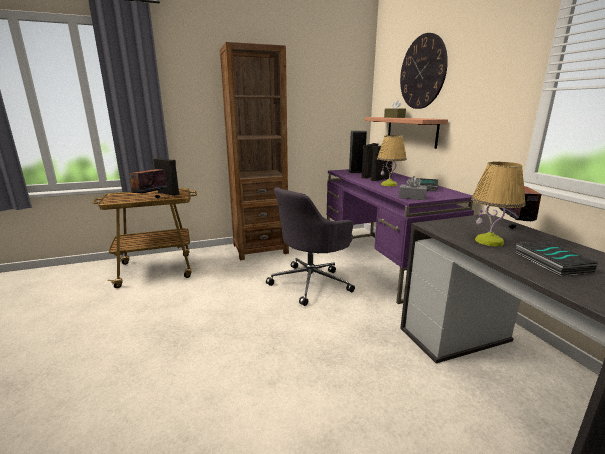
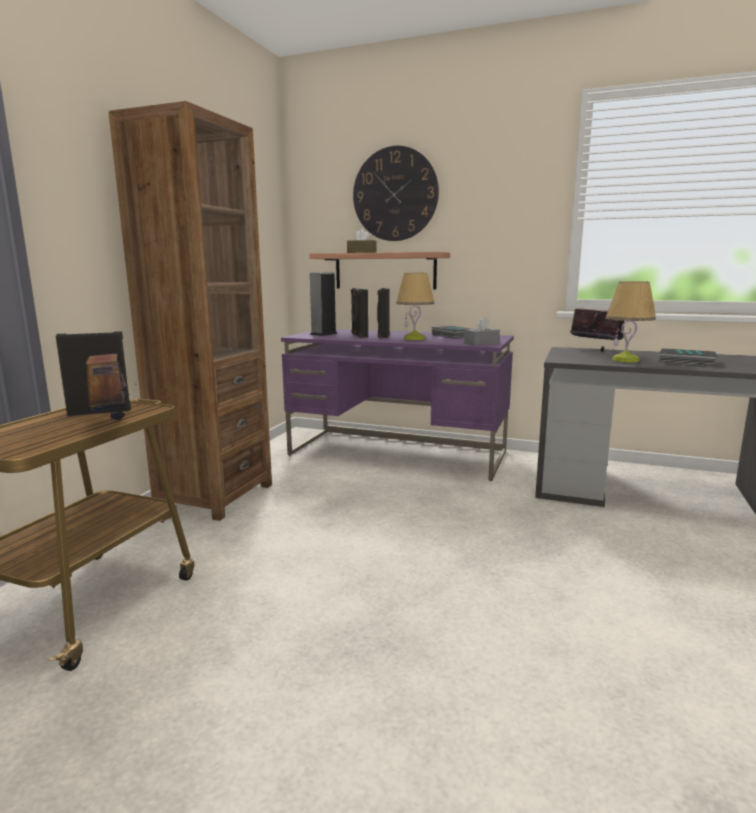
camera: 50 degrees left, 5 degrees down
grey office chair [266,187,355,306] -> none

